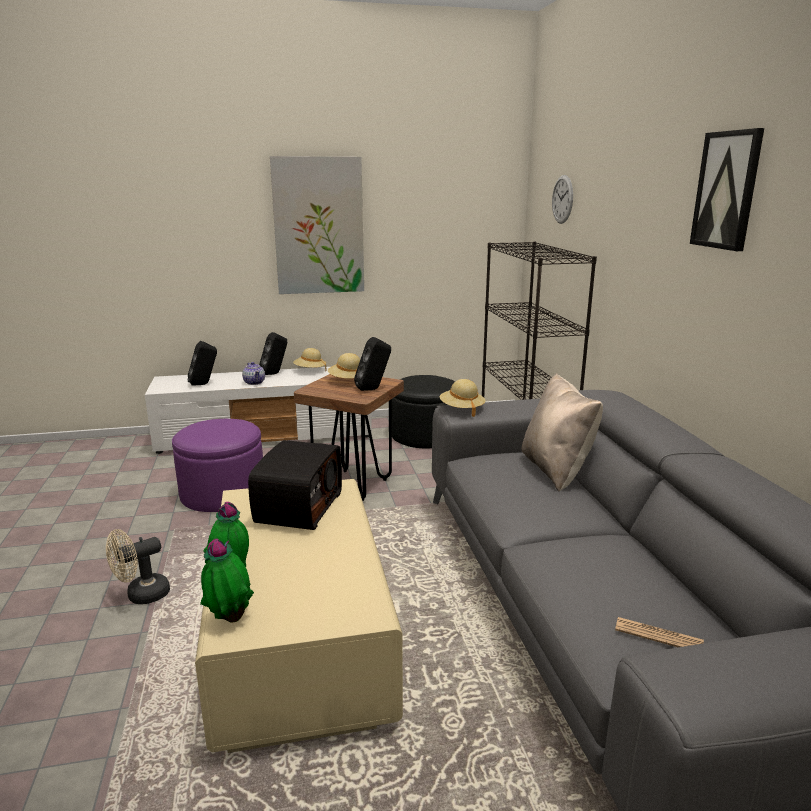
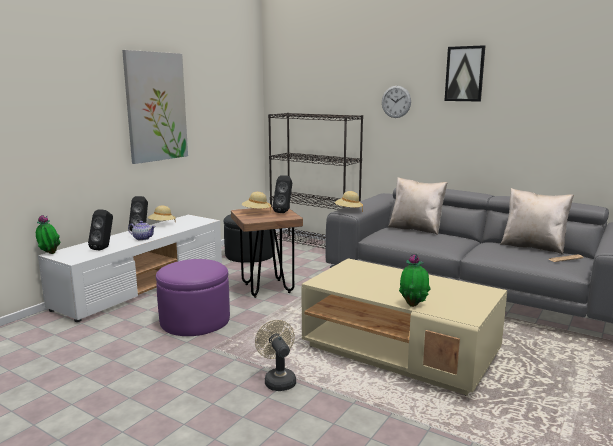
camera: 45 degrees left, 5 degrees down
beige fan [106,529,170,604] -> beige fan turned 150 degrees clockwise [255,320,296,391]
potted plant [200,538,254,622] -> potted plant moved to [36,215,60,254]
radio [248,440,342,530] -> none
wall clock [552,175,573,224] -> wall clock moved to [382,86,411,118]
none -> beige pillow [500,188,574,255]

